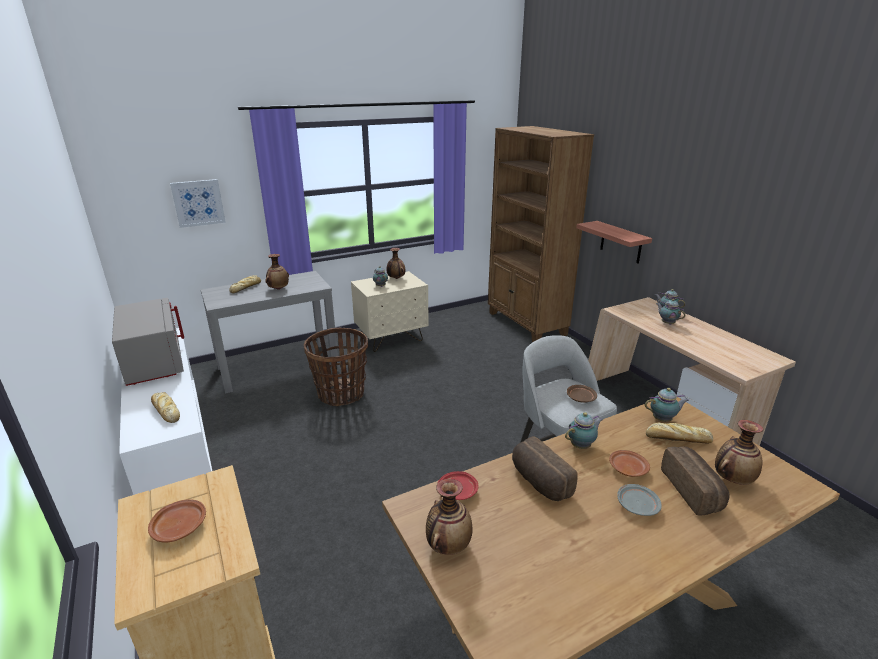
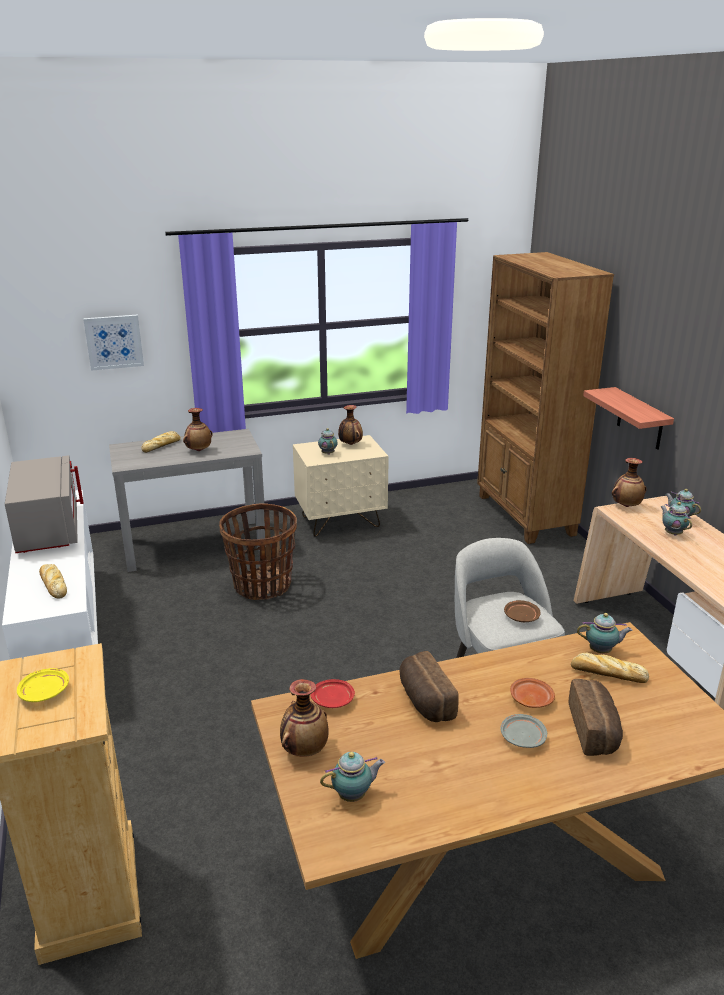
camera: 10 degrees right, 0 degrees up
brown plate [148,499,206,543] -> yellow plate [17,668,69,702]
teapot [565,412,603,449] -> teapot moved to [320,752,385,802]
vase [715,420,763,485] -> vase moved to [612,458,647,507]

